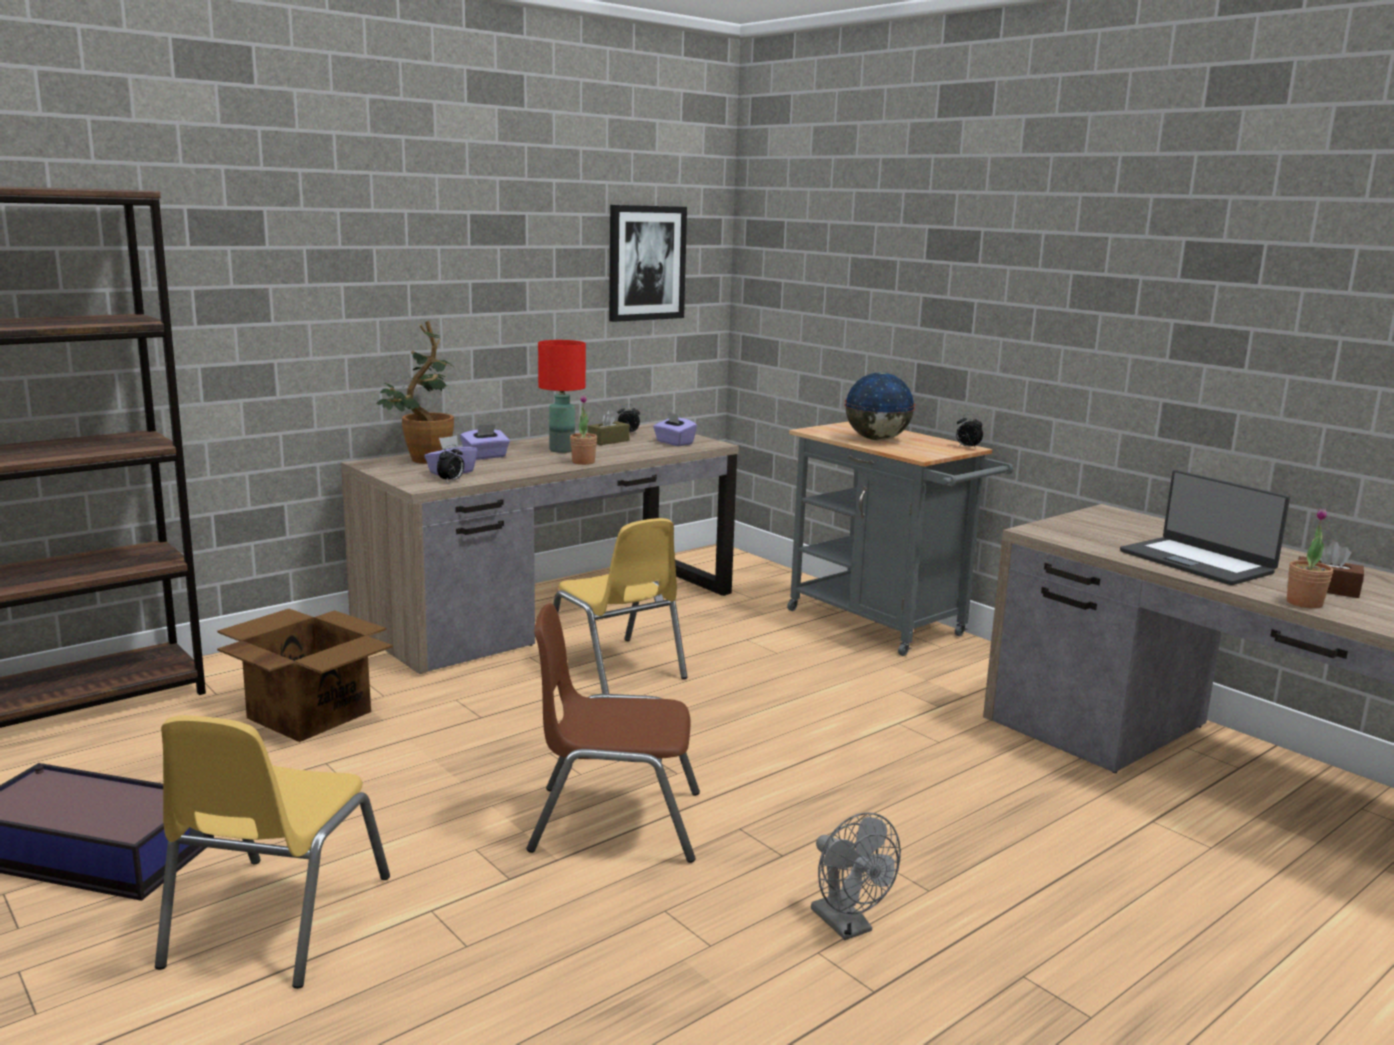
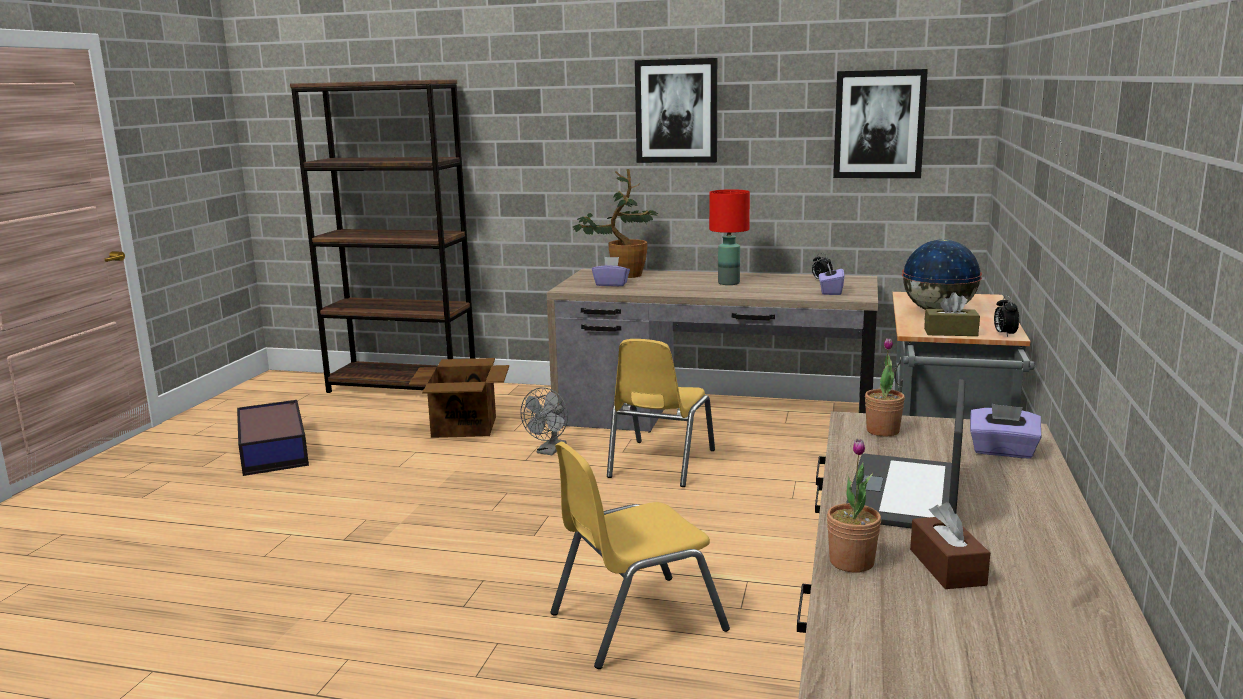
camera: 55 degrees right, 0 degrees up
yellow chair [155,715,390,989] -> yellow chair moved to [550,442,730,669]
alarm clock [437,445,464,482] -> none
purple tissue box [460,424,510,460] -> purple tissue box moved to [970,404,1041,458]
brown chair [526,603,700,863] -> none
potted plant [570,395,597,465] -> potted plant moved to [865,338,905,437]
brown tissue box [588,409,630,445] -> brown tissue box moved to [924,292,980,336]
grey fan [811,812,901,940] -> grey fan moved to [520,388,568,455]
none -> picture [635,58,717,163]

